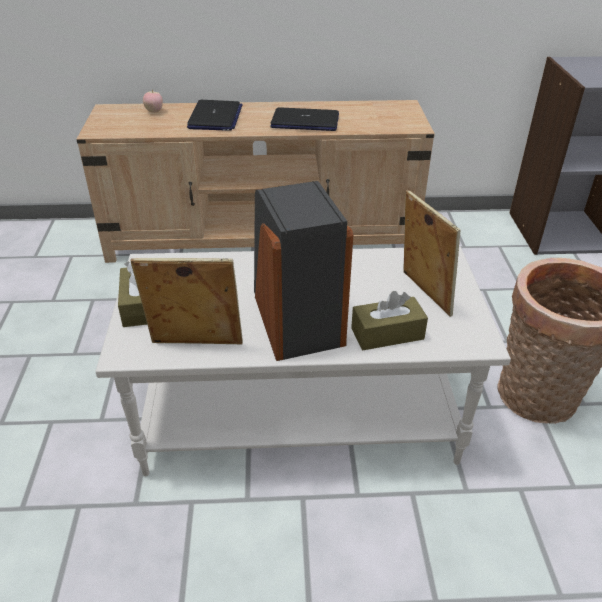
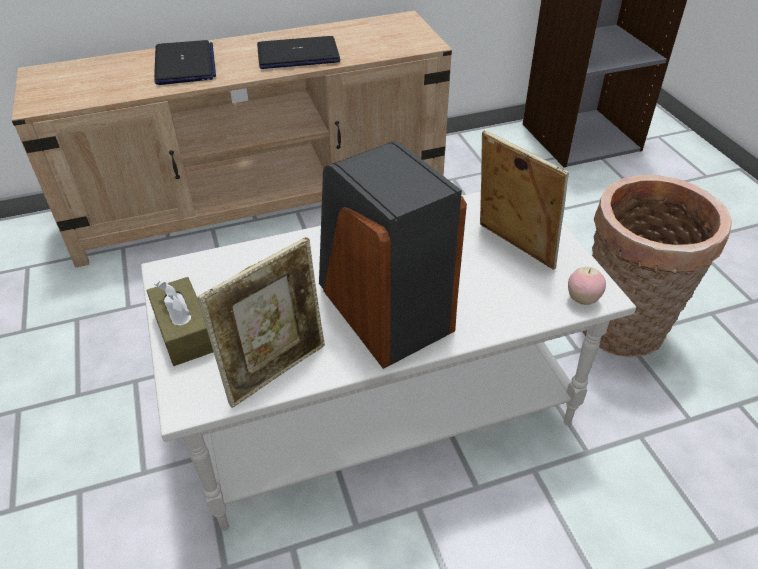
camera: 15 degrees left, 5 degrees up
picture frame [130,258,243,344] -> picture frame turned 150 degrees clockwise [197,237,325,408]
apple [143,90,163,113] -> apple moved to [568,267,606,305]
brown tissue box [351,291,428,350] -> none

